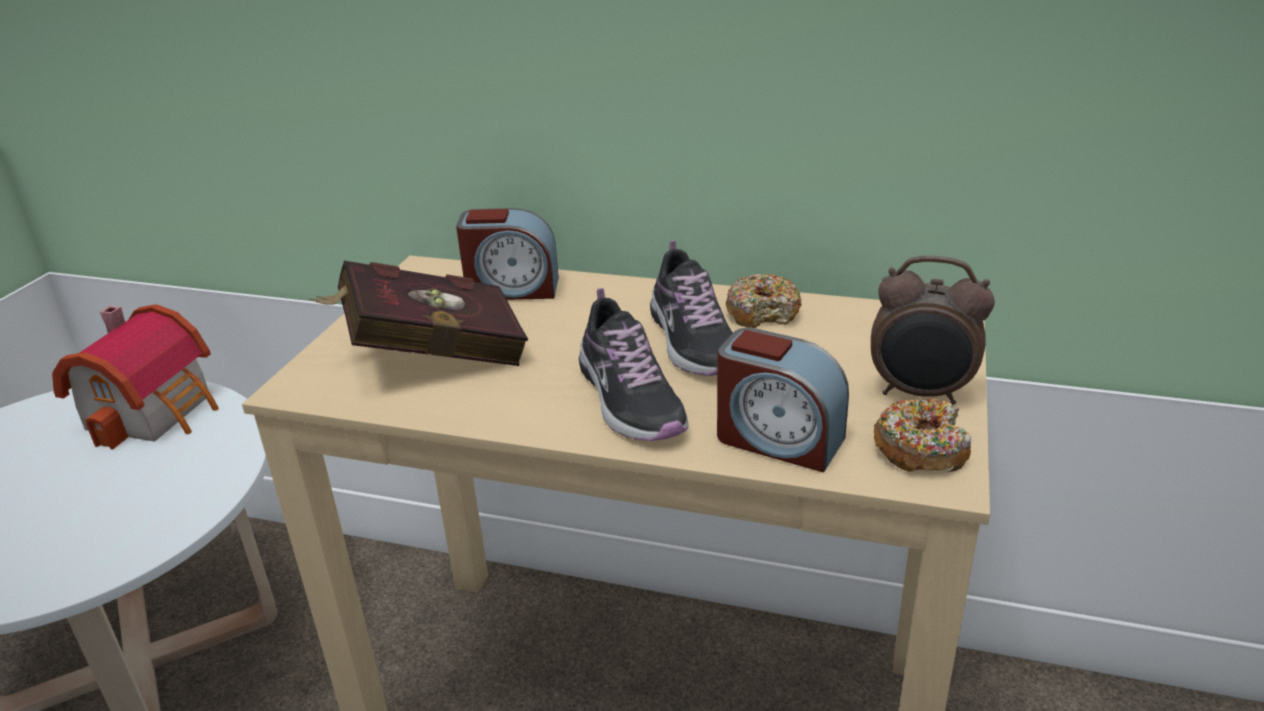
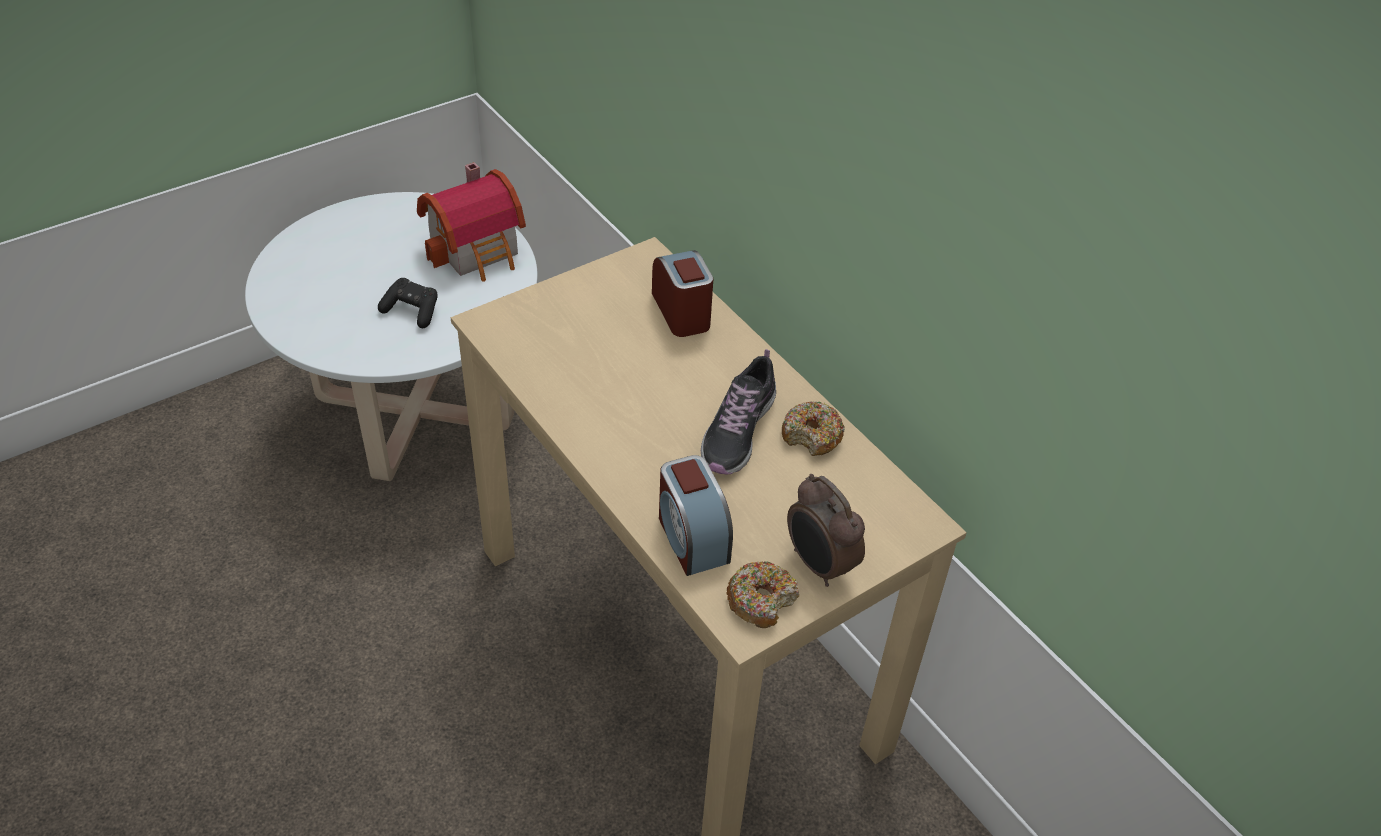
camera: 35 degrees right, 15 degrees up
red book [309,261,528,366] -> none
alarm clock [456,208,559,300] -> alarm clock turned 150 degrees counterclockwise [652,250,713,337]
shoe [579,288,688,441] -> none
none -> black game controller [378,278,438,328]

